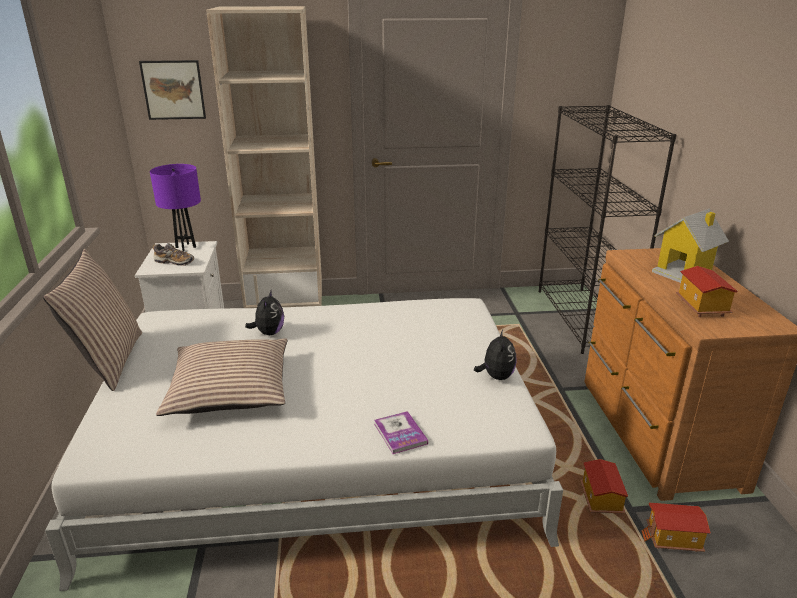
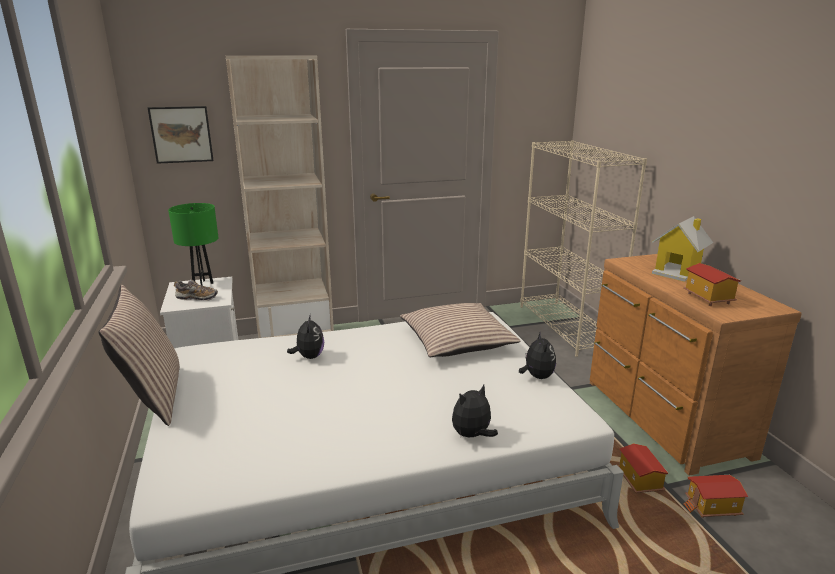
camera: 10 degrees left, 5 degrees down
purple table lamp [150,164,201,251] -> green table lamp [168,203,218,286]
pillow [156,338,287,416] -> pillow moved to [400,303,520,357]
book [374,411,428,454] -> plush toy [452,385,498,438]
black bookcase [539,105,677,354] -> beige bookcase [520,140,647,357]

